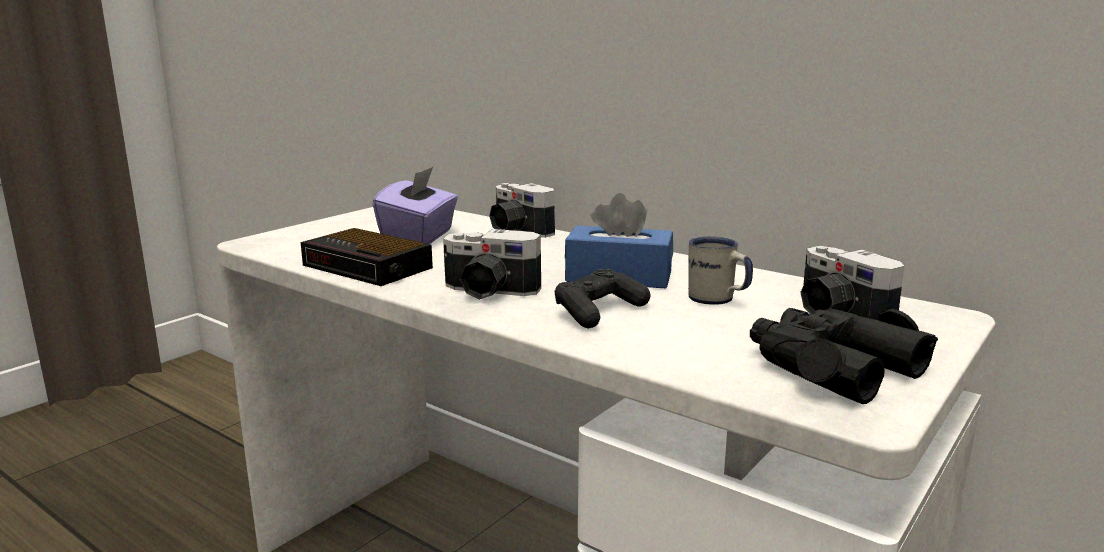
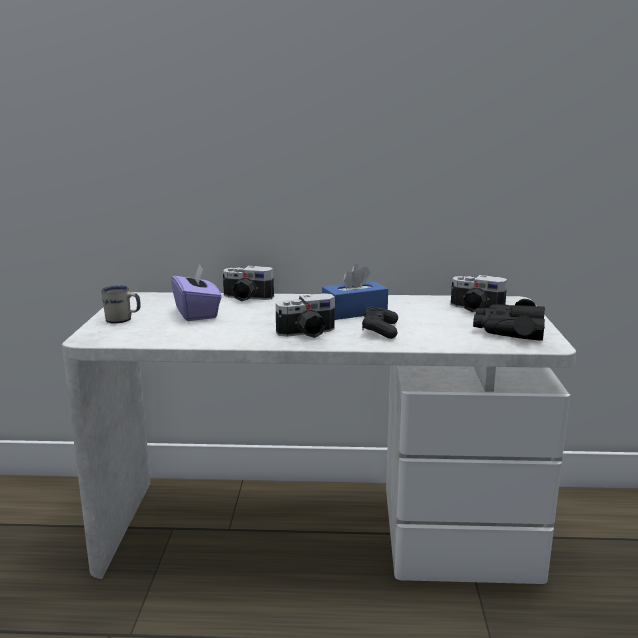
camera: 35 degrees left, 0 degrees up
alarm clock [301,228,433,286] -> none
white mug [688,236,753,305] -> white mug moved to [101,285,141,324]

